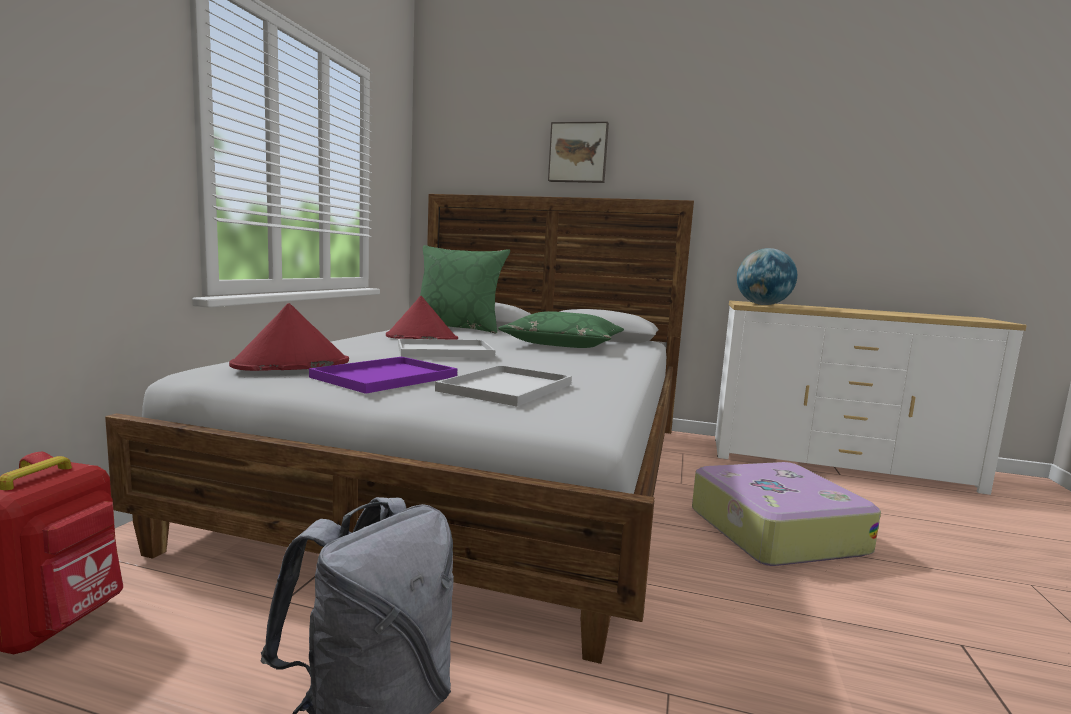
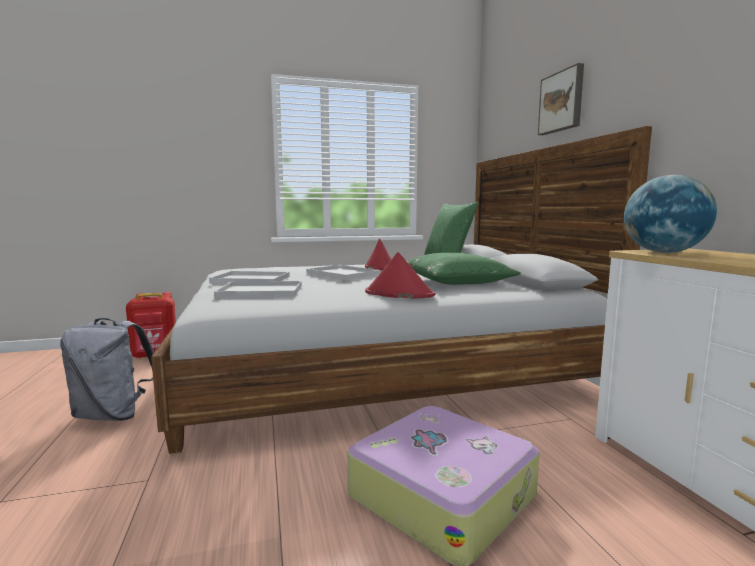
camera: 60 degrees right, 0 degrees up
red hat [229,303,349,371] -> red hat moved to [365,252,435,298]
purple tray [309,357,457,394] -> white tray [209,271,290,283]

